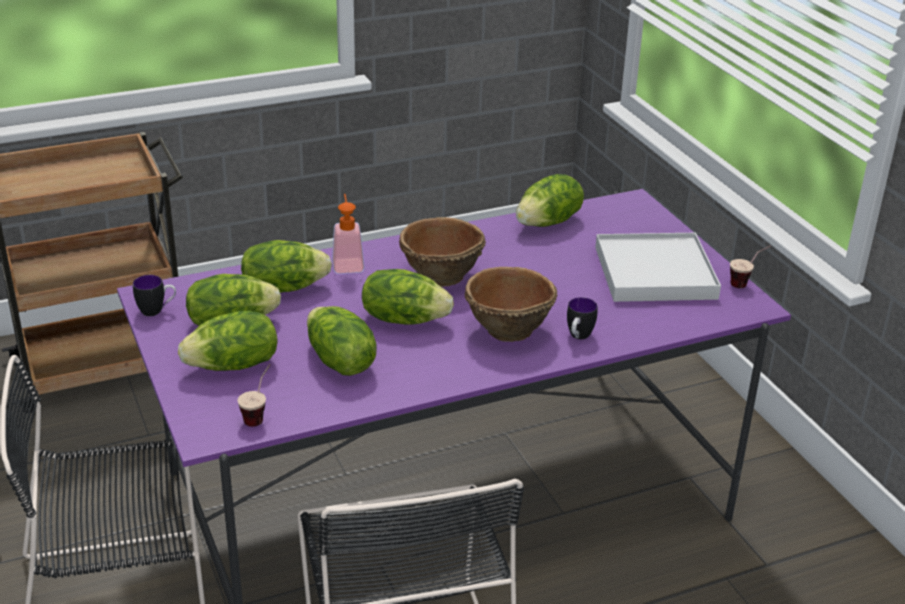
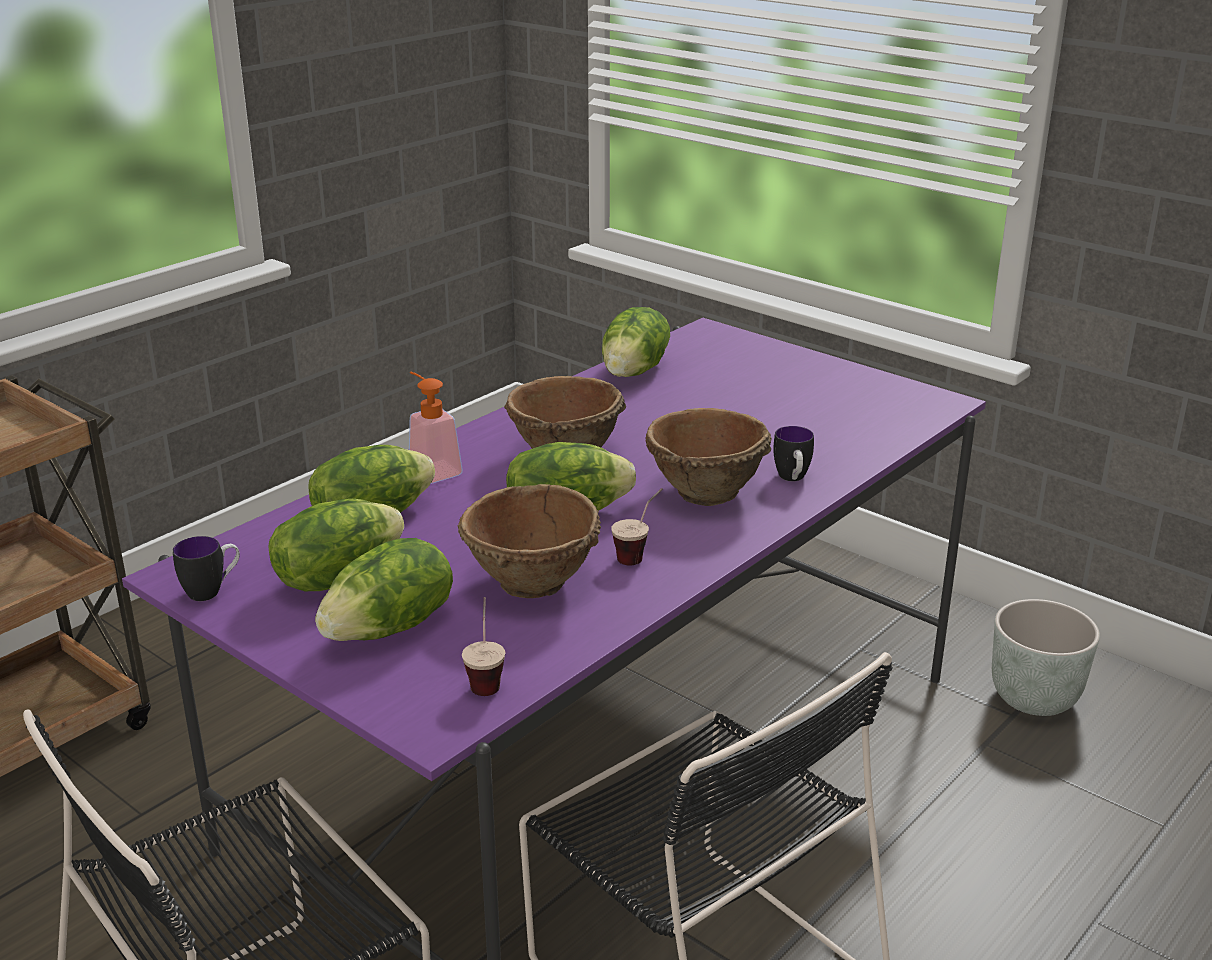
camera: 25 degrees left, 5 degrees down
lettuce [307,306,377,376] -> brown bowl [458,484,601,598]
white tray [595,233,721,302] -> none
cup [730,245,771,288] -> cup moved to [611,488,663,565]
none -> grey planter [992,599,1100,716]

